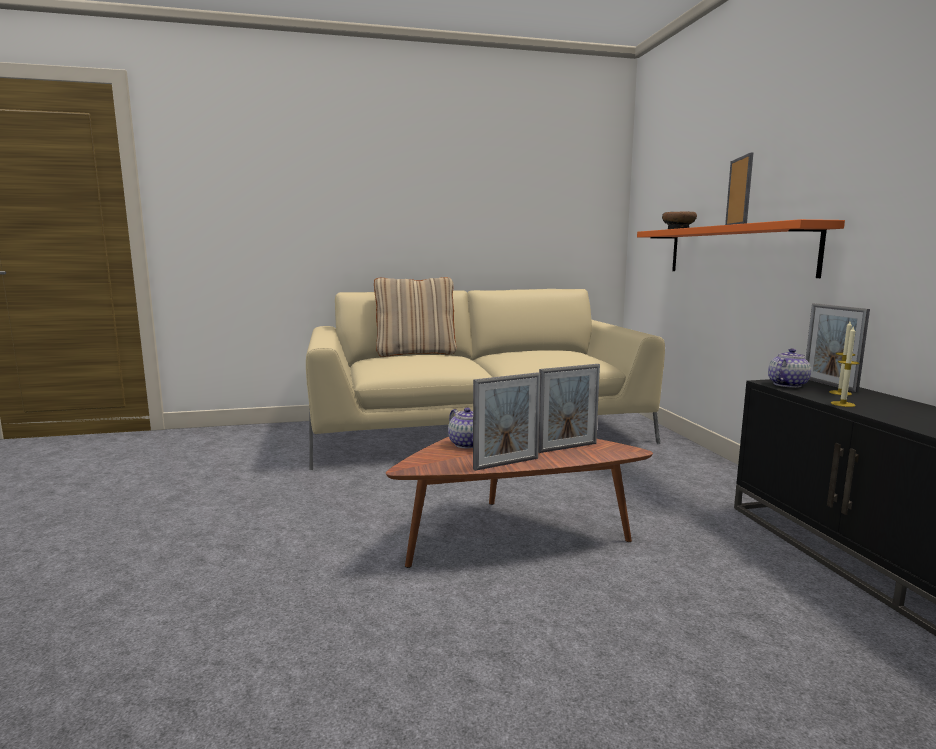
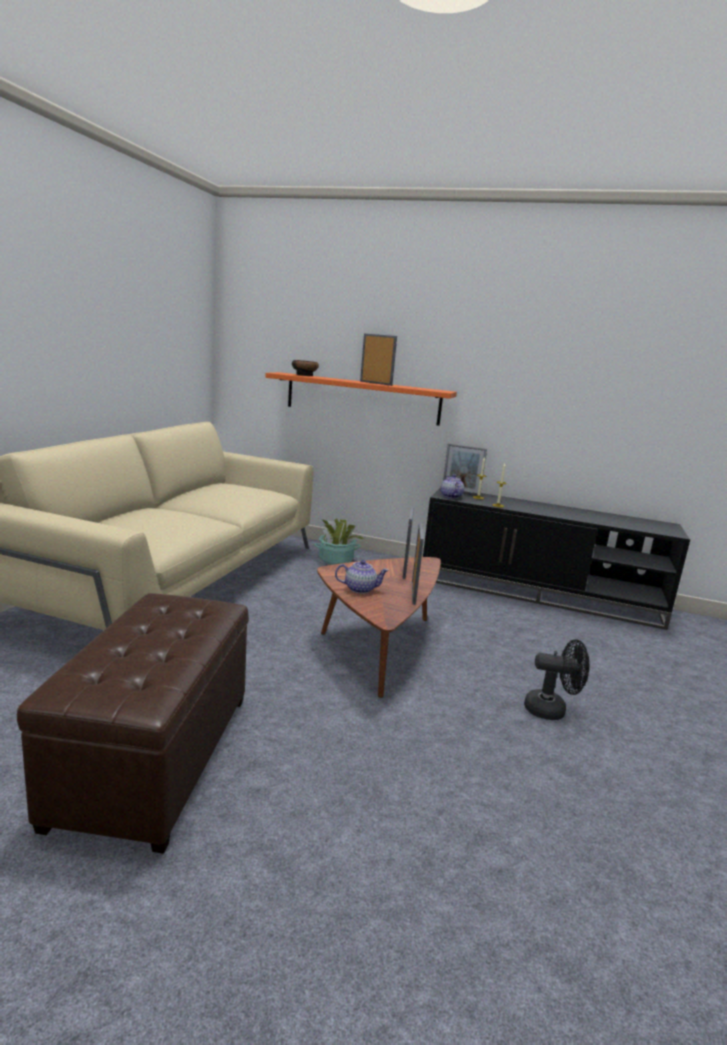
camera: 60 degrees left, 5 degrees up
beige pillow [374,277,457,357] -> none
none -> brown ottoman [17,593,249,854]
none -> potted plant [314,518,365,565]
none -> black fan [524,639,589,720]

